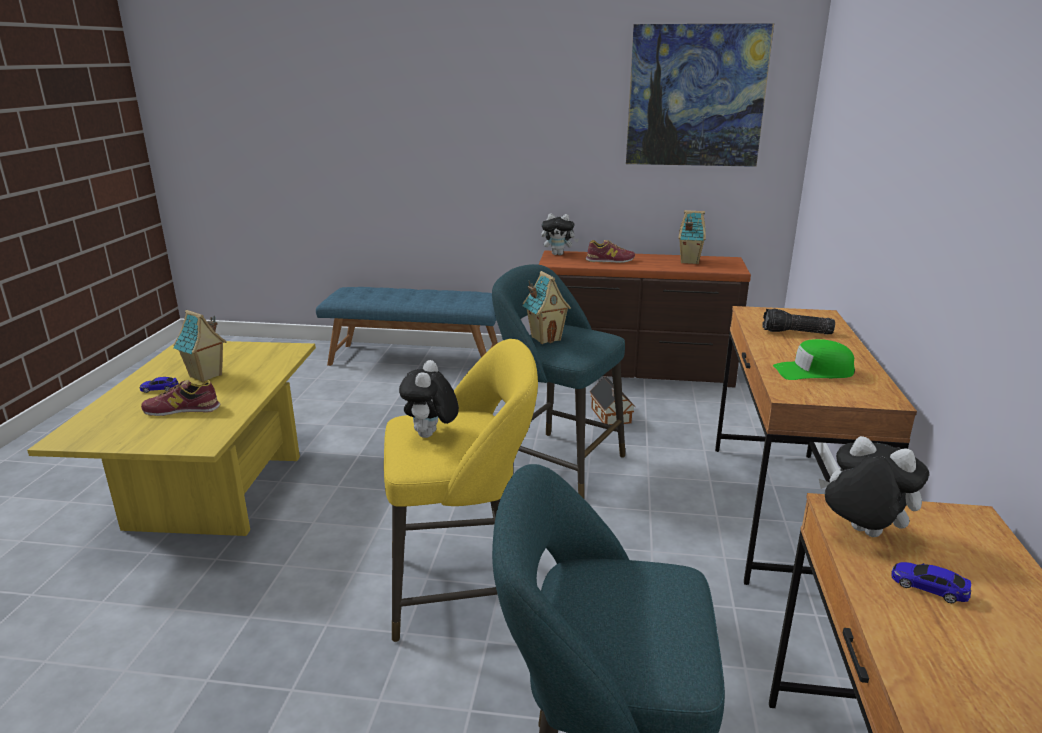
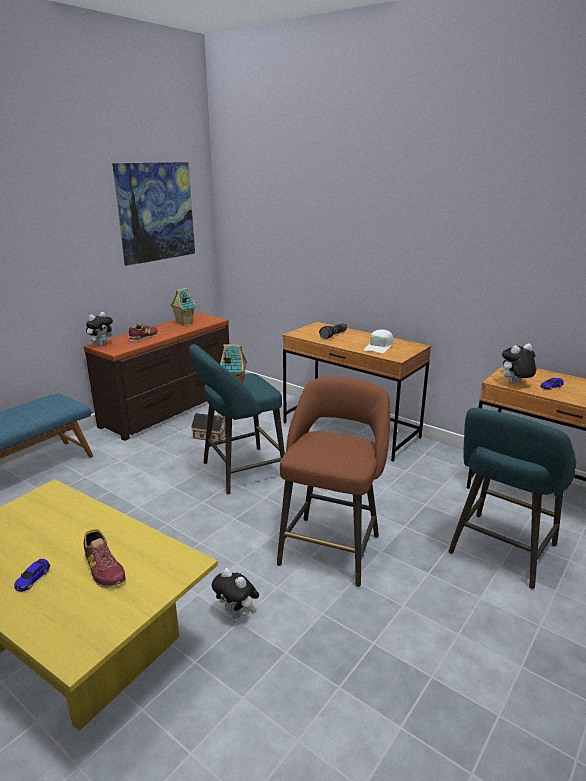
camera: 60 degrees left, 0 degrees up
shoe [141,380,220,416] -> shoe turned 60 degrees counterclockwise [83,529,126,588]
toy house [173,310,227,382] -> none
yellow stool [384,339,538,642] -> brown stool [277,377,390,587]
plush toy [399,360,459,438] -> plush toy moved to [212,568,259,619]
green cap [773,339,855,380] -> white cap [364,329,393,353]

